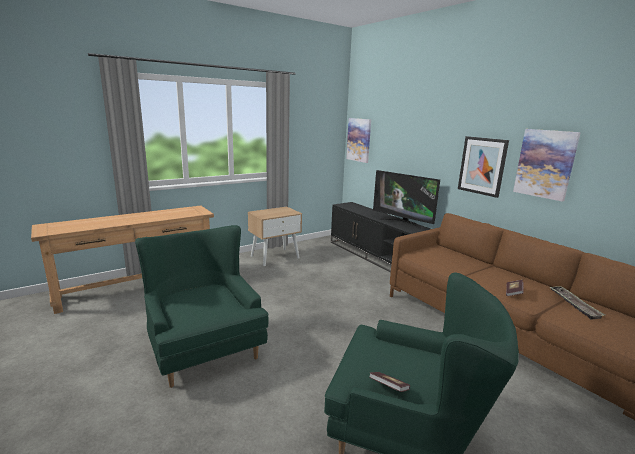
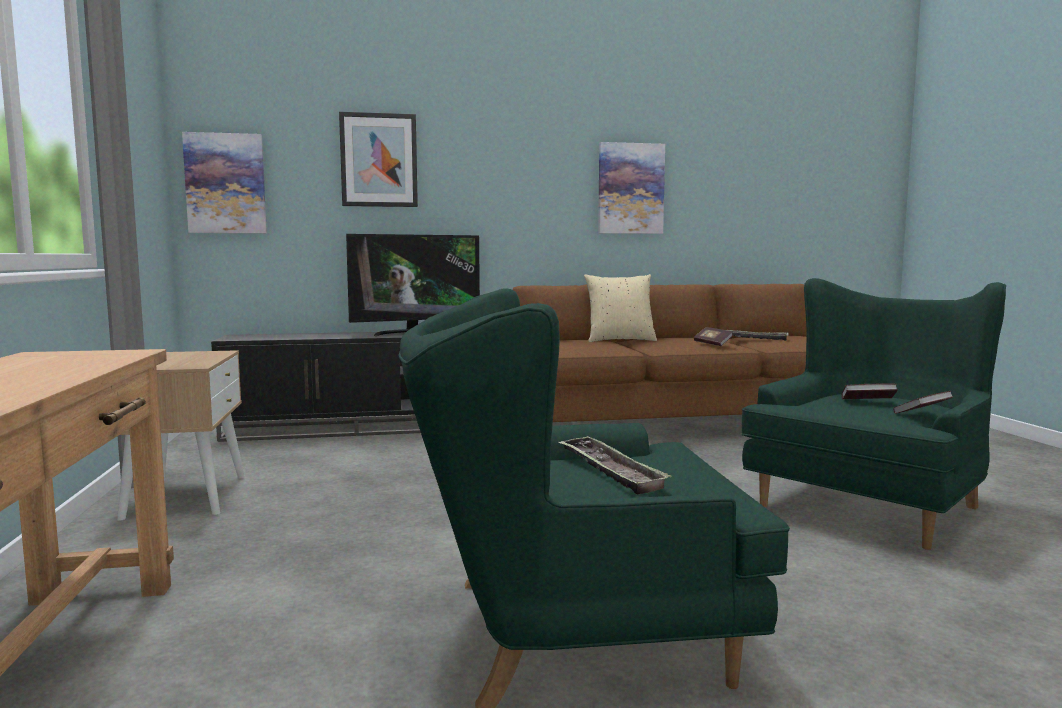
camera: 65 degrees left, 10 degrees down
picture [458,136,509,198] -> picture moved to [339,112,418,207]
none -> tray [558,436,672,494]
none -> beige pillow [584,274,657,342]
none -> book [842,384,898,399]

